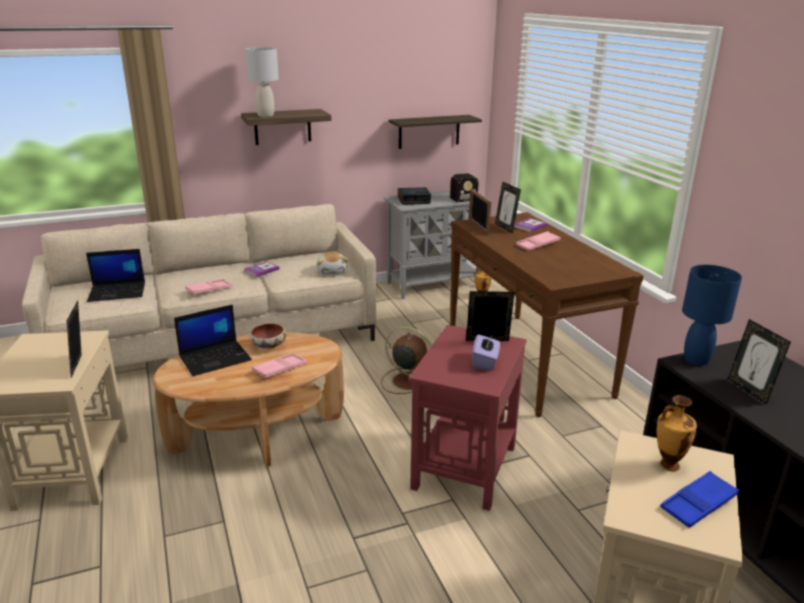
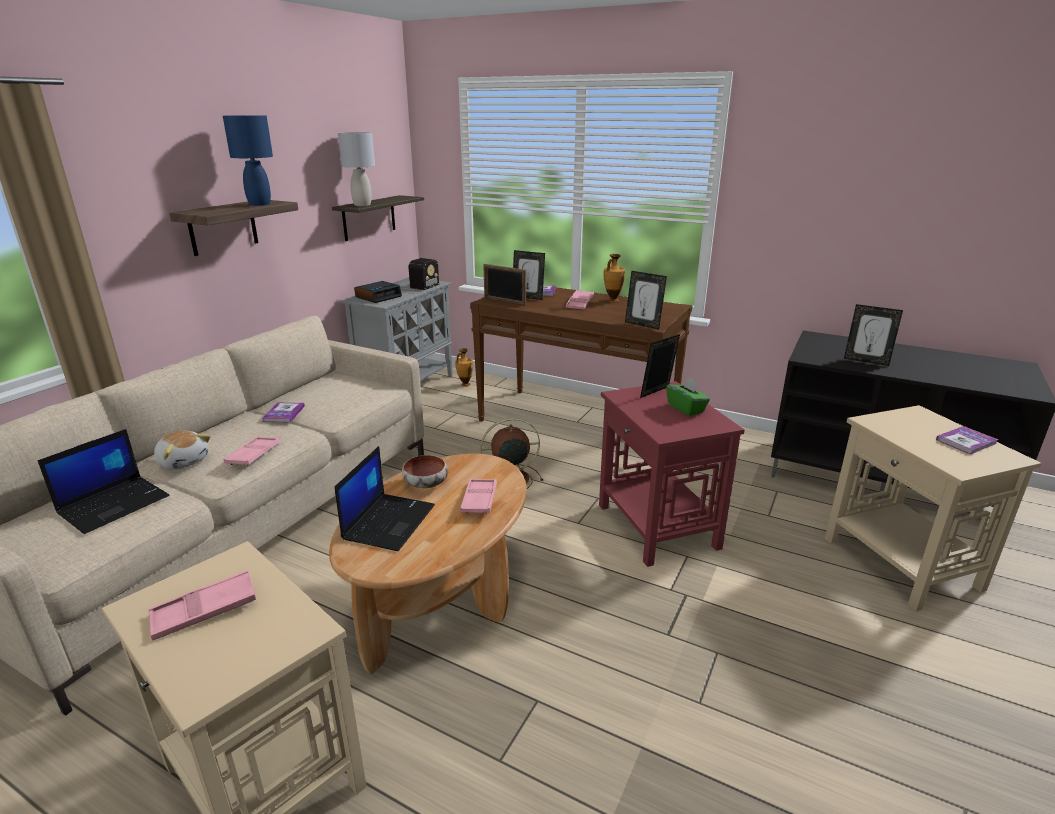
camera: 40 degrees left, 0 degrees up
picture frame [67,301,82,377] -> picture frame moved to [625,271,667,330]
grey table lamp [245,47,279,117] -> grey table lamp moved to [338,132,375,206]
plush toy [316,252,348,275] -> plush toy moved to [154,431,211,470]
purple tissue box [472,334,500,370] -> green tissue box [666,377,710,416]
vase [657,395,697,472] -> vase moved to [604,254,625,302]
blue tray [660,471,739,528] -> book [936,426,999,455]
blue table lamp [682,265,742,366] -> blue table lamp moved to [223,115,273,206]
none -> pink tray [148,570,256,640]

